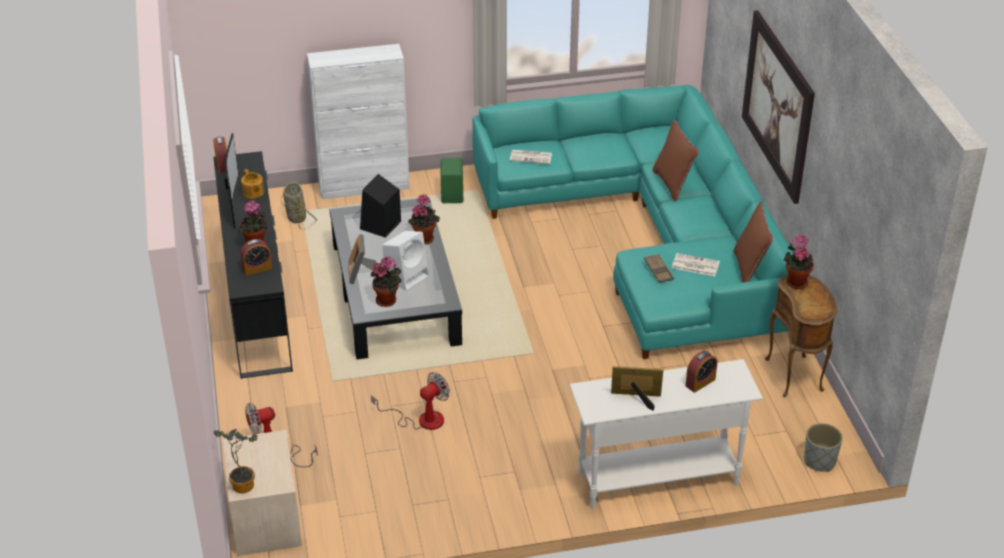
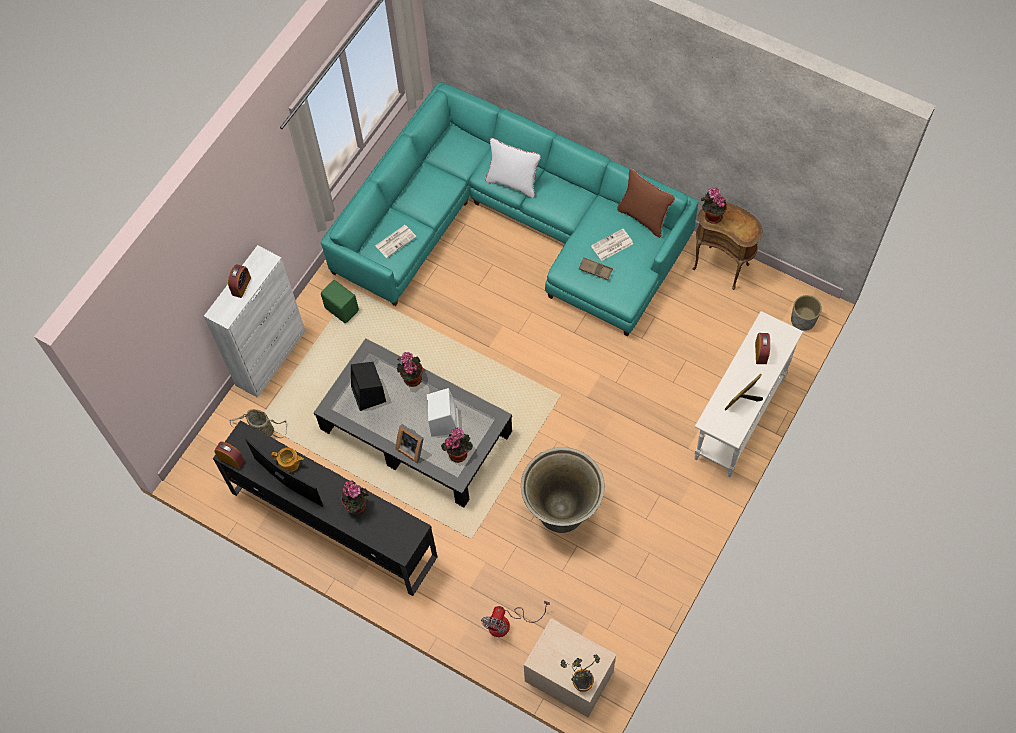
camera: 45 degrees left, 25 degrees up
alarm clock [241,239,272,276] -> alarm clock moved to [228,264,251,298]
fan [371,372,450,430] -> grey planter [521,447,605,533]
brown pillow [652,120,699,202] -> white pillow [485,138,541,198]
picture [742,10,815,204] -> none

